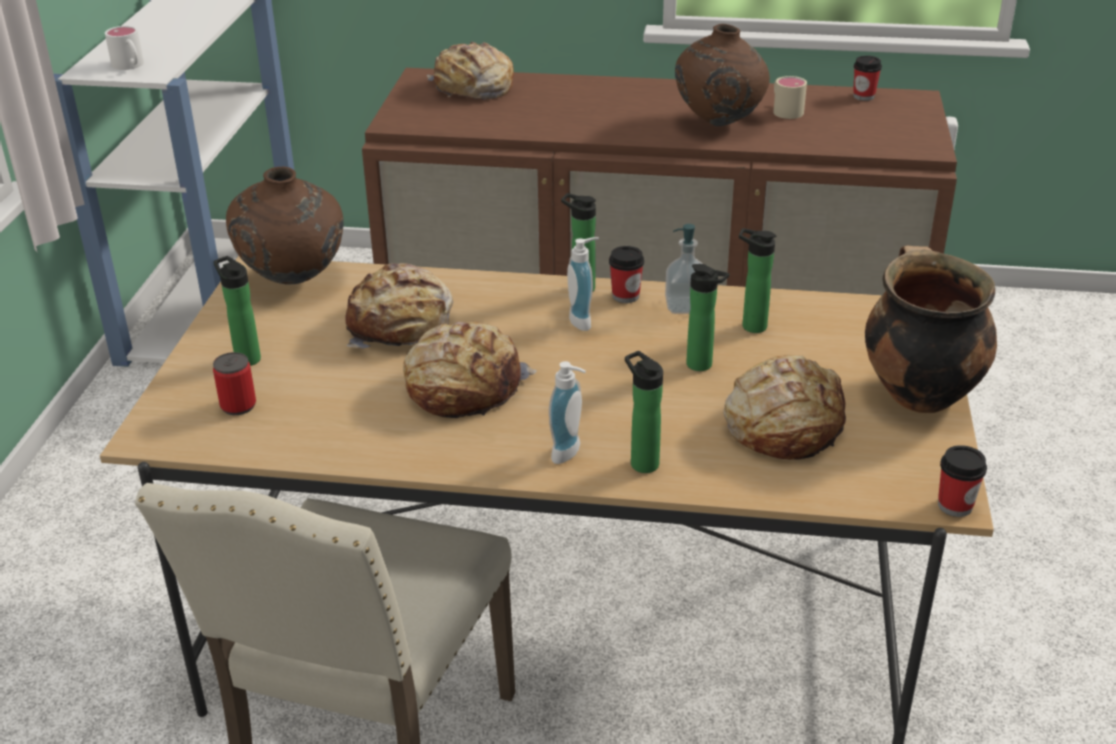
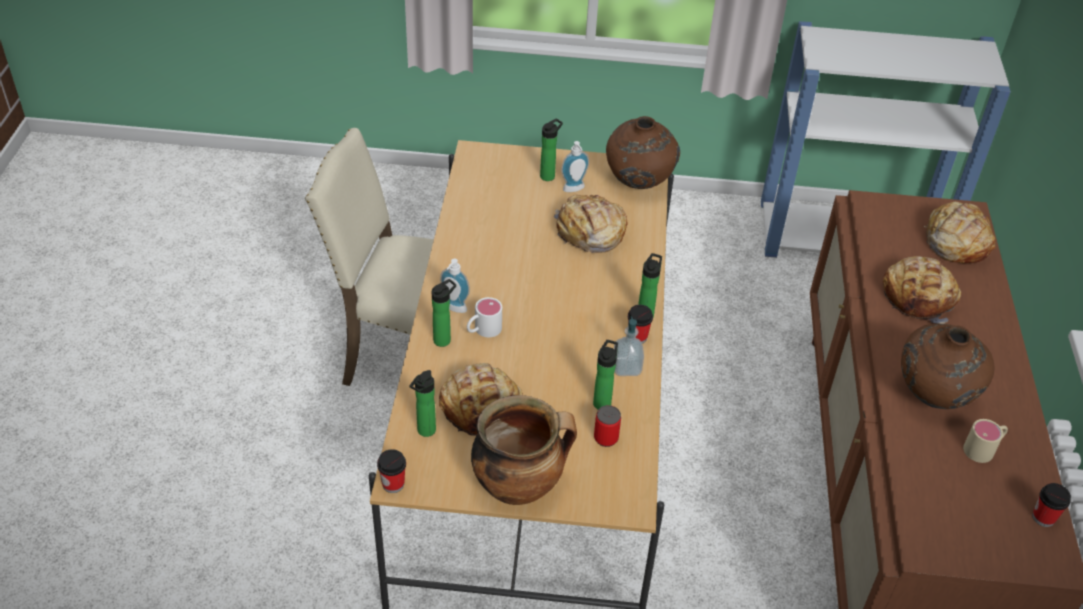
camera: 85 degrees right, 10 degrees up
white mug [105,26,144,70] -> white mug moved to [467,297,502,337]
can [213,352,256,415] -> can moved to [594,405,621,447]
bread [403,322,537,418] -> bread moved to [883,256,961,324]
soap dispenser [567,237,599,331] -> soap dispenser moved to [561,141,589,192]
bottle [686,264,729,371] -> bottle moved to [410,370,436,437]

